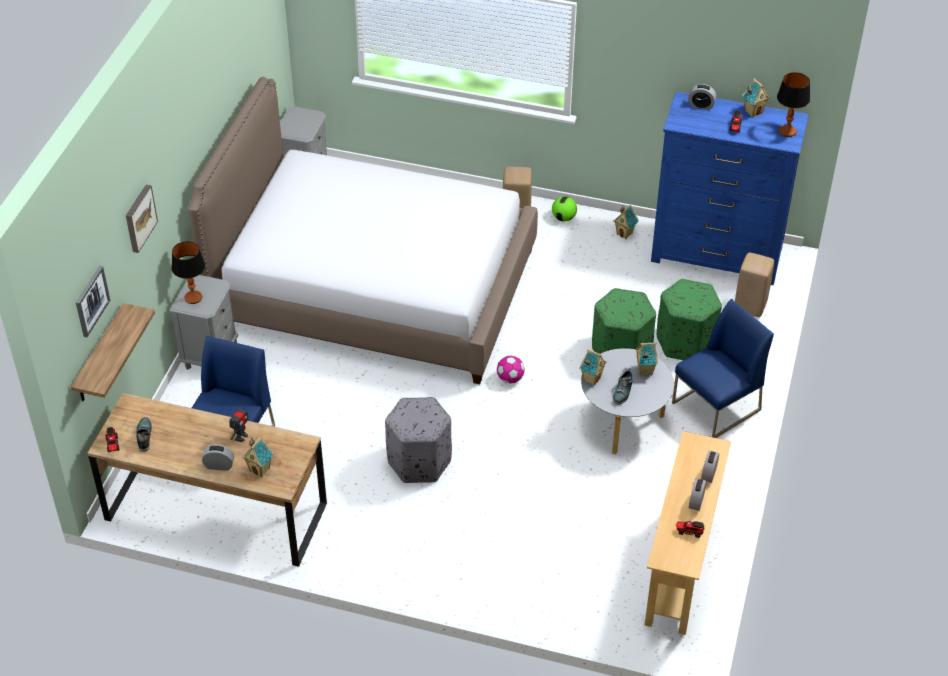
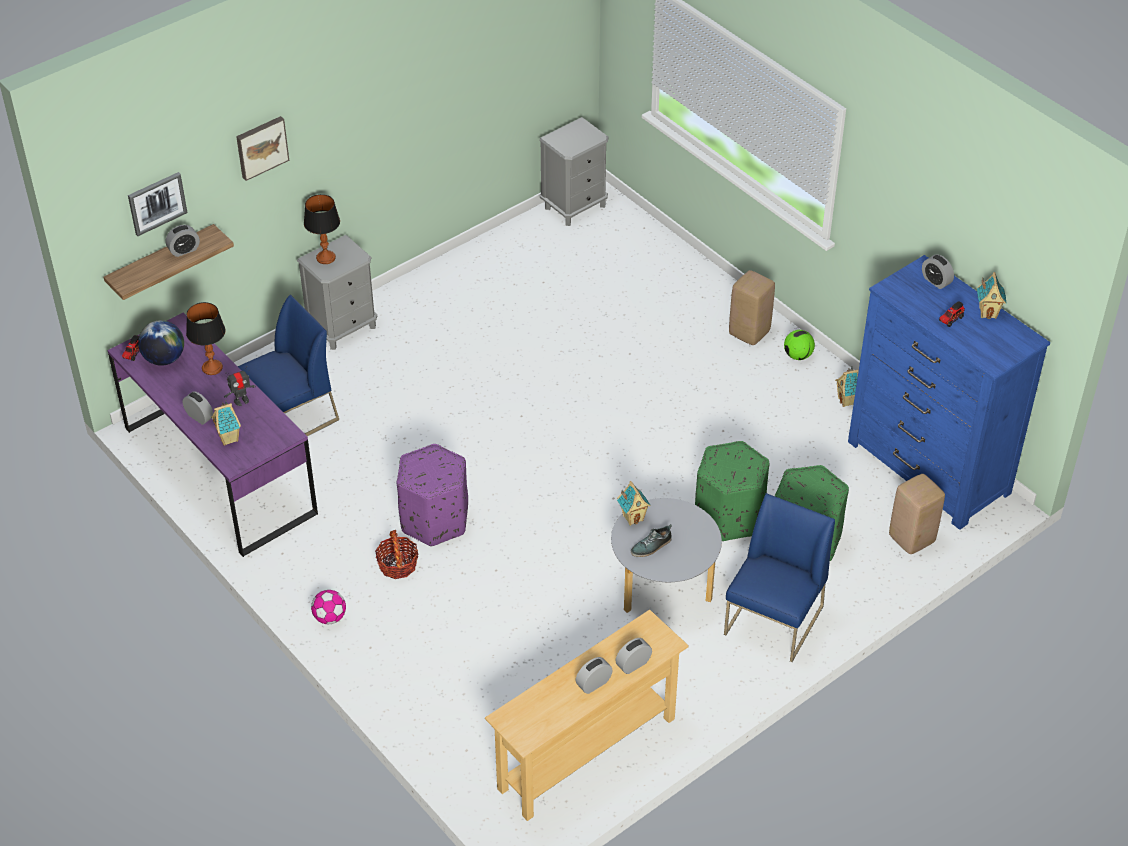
camera: 35 degrees right, 0 degrees up
brown desk [88,393,327,567] -> purple desk [107,313,318,557]
shoe [136,417,152,452] -> globe [138,320,184,366]
bed [188,77,538,384] -> none
grey ottoman [385,397,452,483] -> purple ottoman [397,444,468,547]
football [497,356,525,383] -> football moved to [311,590,346,624]
toy house [636,343,658,375] -> none
blue chair [672,299,774,438] -> blue chair turned 60 degrees counterclockwise [724,493,835,662]
toy truck [676,521,704,538] -> none
table lamp [777,72,810,137] -> table lamp moved to [186,302,226,375]
none -> alarm clock [166,225,200,257]
none -> basket [375,530,418,579]

